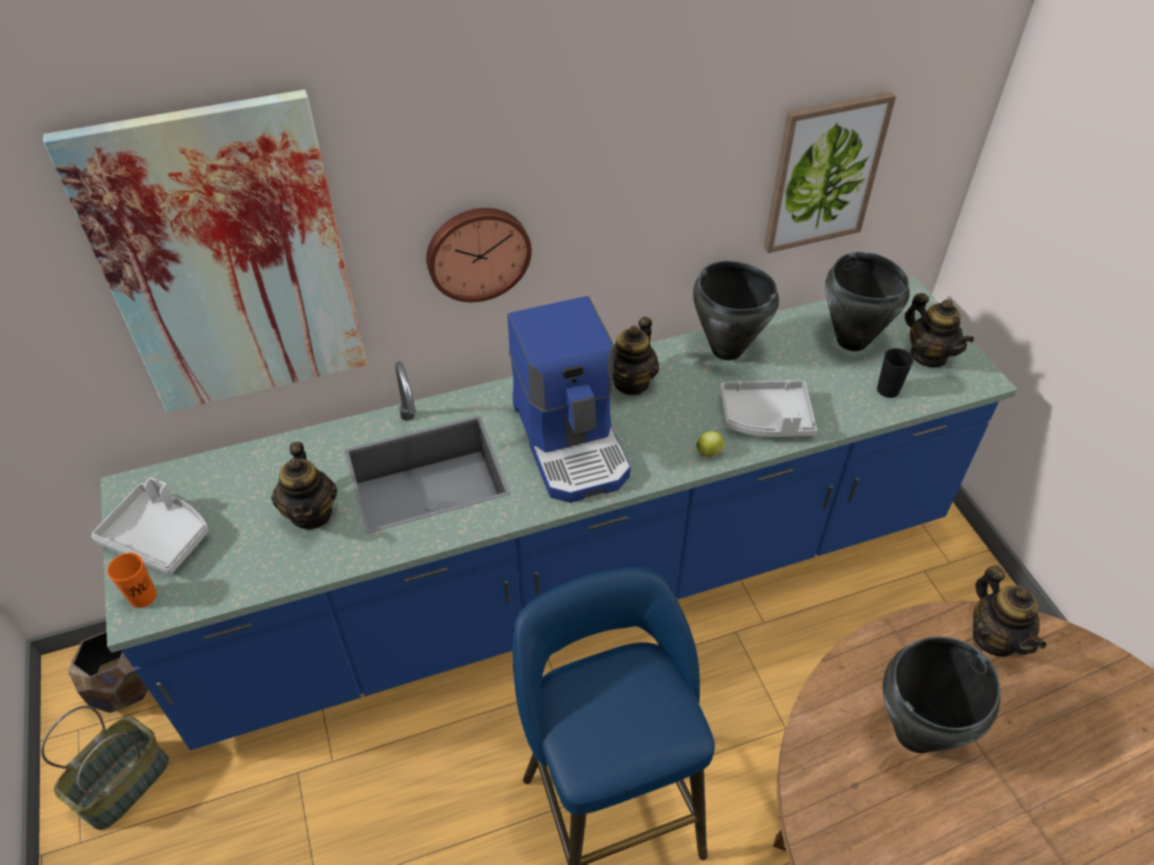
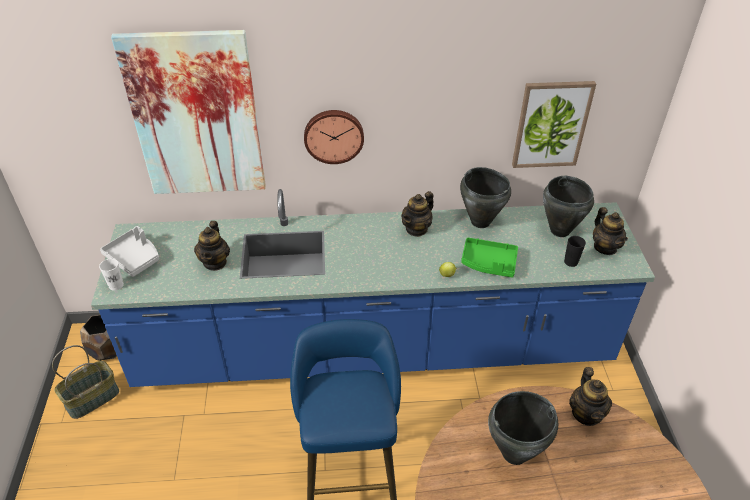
camera: 15 degrees right, 5 degrees down
orange cup [107,553,157,608] -> white cup [99,259,124,291]
coffee machine [507,296,631,503] -> none
grey tray [720,380,817,437] -> green tray [461,238,518,277]

